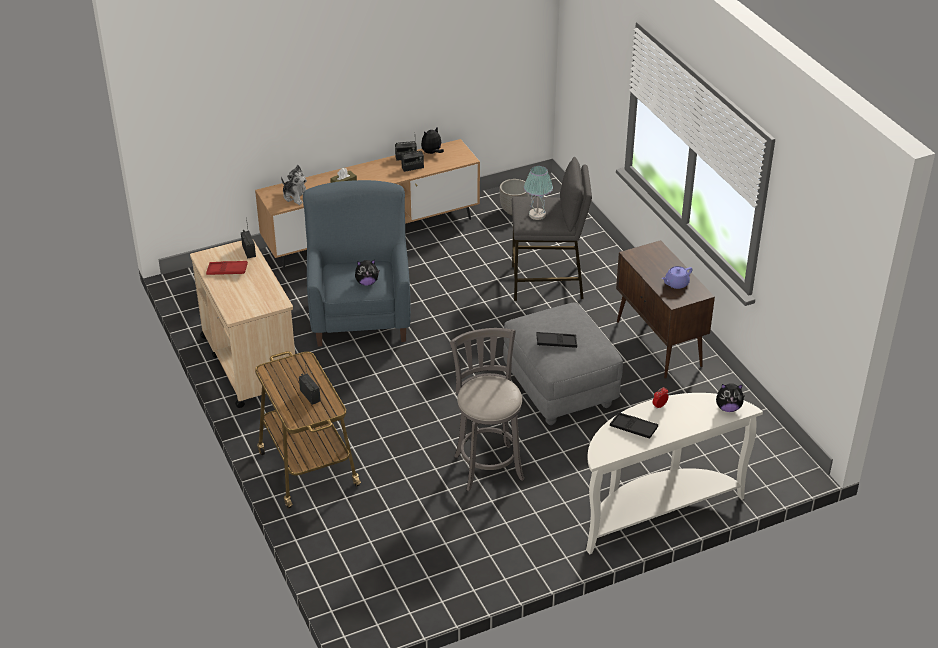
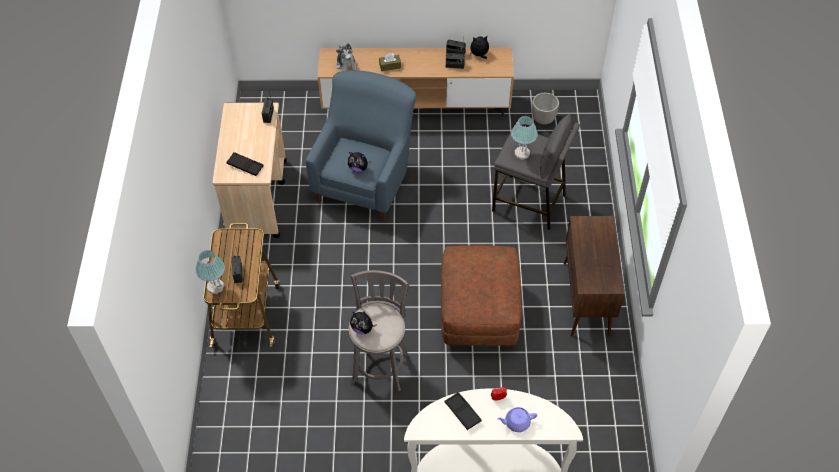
camera: 25 degrees right, 15 degrees up
red tray [206,261,248,275] -> none
grey ottoman [503,303,623,425] -> brown ottoman [441,245,522,347]
black tray [537,332,577,348] -> black tray moved to [226,152,263,176]
purple teapot [662,266,693,289] -> purple teapot moved to [497,407,537,432]
plush toy [716,383,745,412] -> plush toy moved to [350,311,377,334]
none -> table lamp [196,250,225,294]

